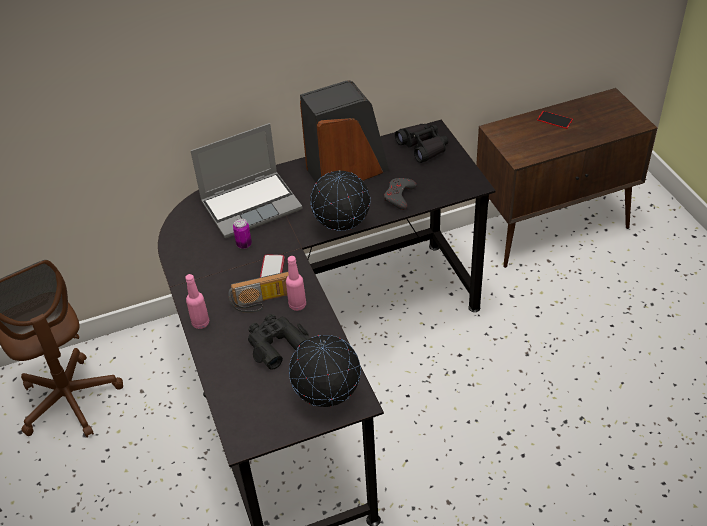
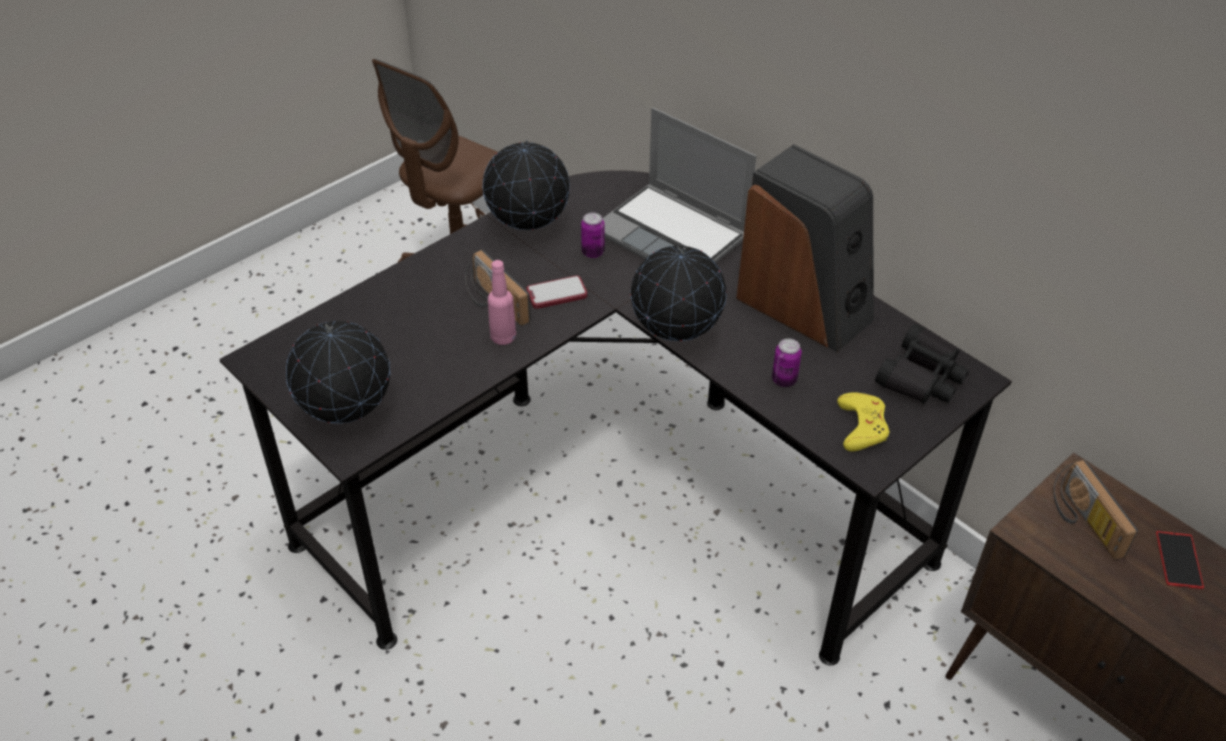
camera: 65 degrees right, 0 degrees up
pink bottle [185,274,209,329] -> none
black binoculars [248,314,310,370] -> none
grey game controller [384,178,417,210] -> can [772,338,802,387]
none -> globe [483,140,570,231]
none -> yellow game controller [837,393,889,451]
none -> radio [1053,460,1138,560]

